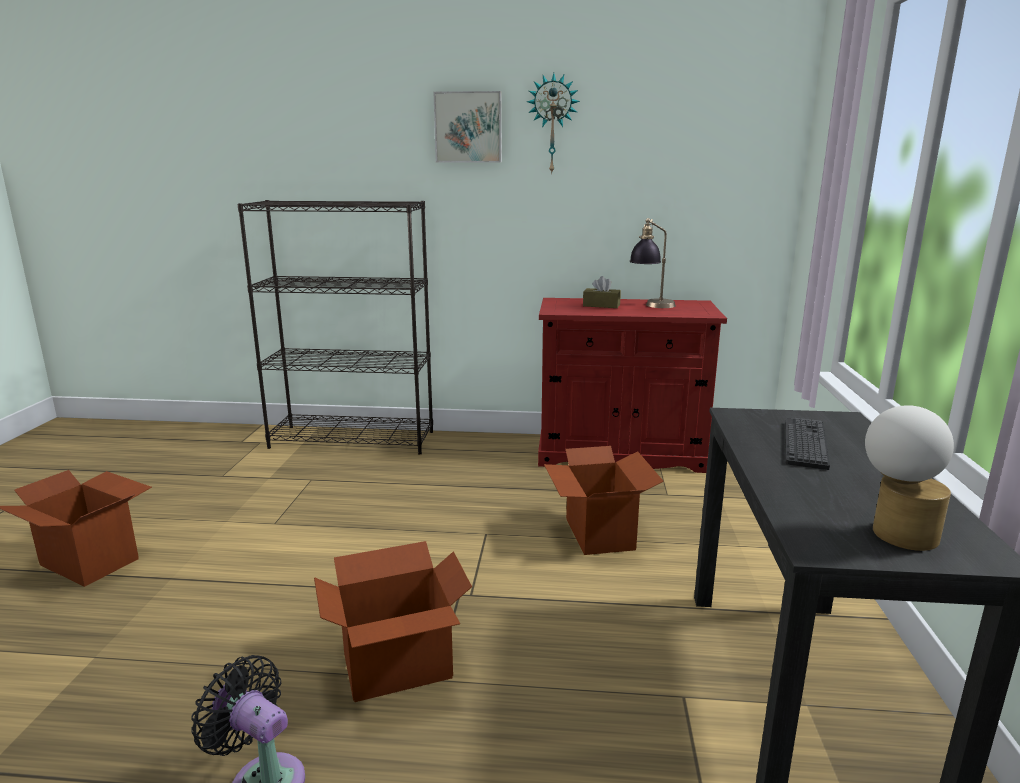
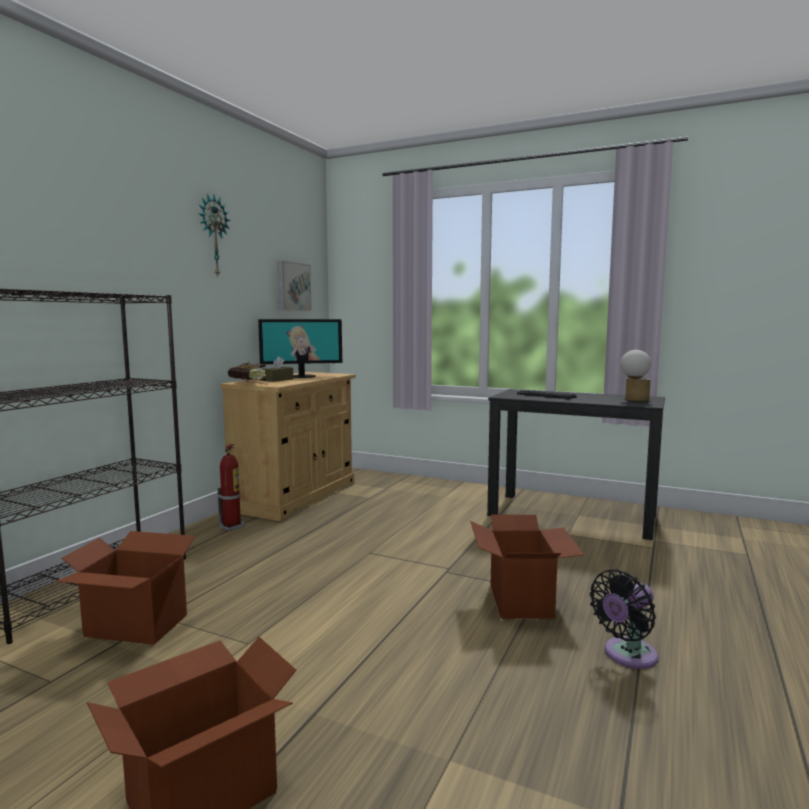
camera: 70 degrees left, 10 degrees down
picture [433,91,502,162] -> picture moved to [277,261,312,311]
red cabinet [538,298,727,473] -> beige cabinet [220,372,356,521]
cardboard box [544,446,664,555] -> cardboard box moved to [56,531,198,645]
table lamp [629,218,676,308] -> monitor [258,319,342,378]
none -> fire extinguisher [217,444,245,532]
none -> book [228,362,268,385]

